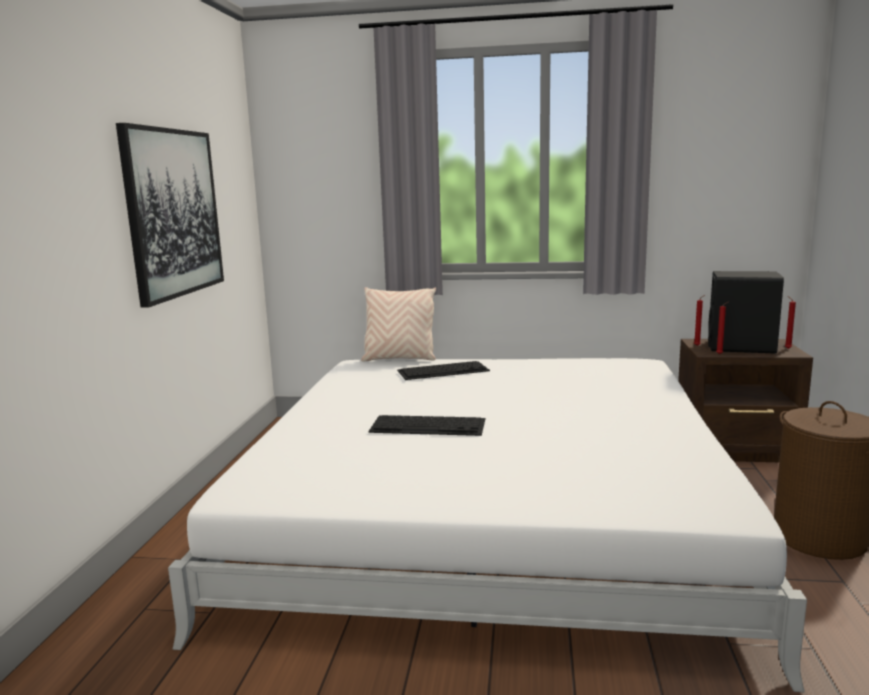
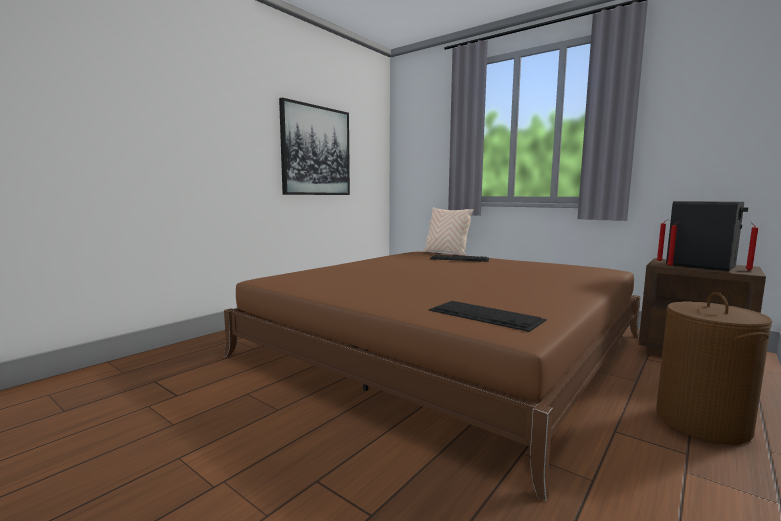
camera: 30 degrees right, 5 degrees down
white bed [168,358,807,692] -> brown bed [223,252,641,501]
keyboard [368,415,485,436] -> keyboard moved to [429,301,547,332]

